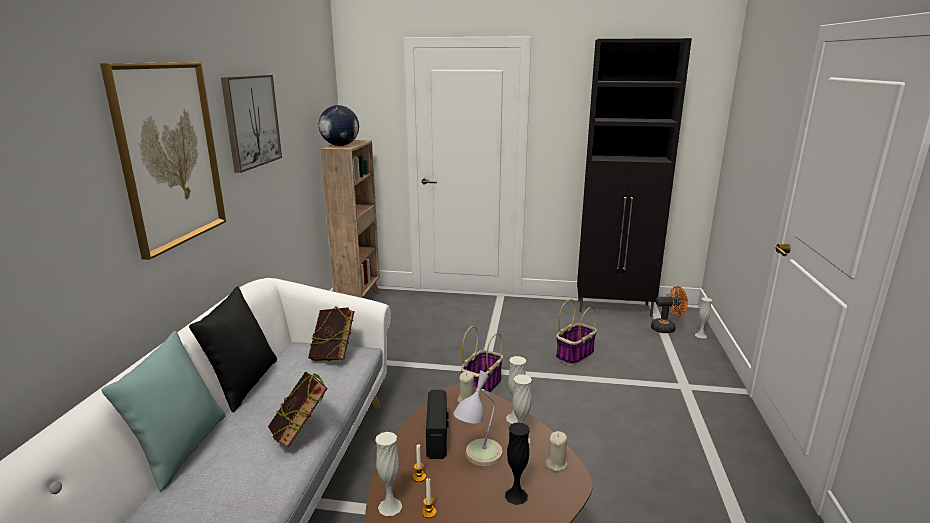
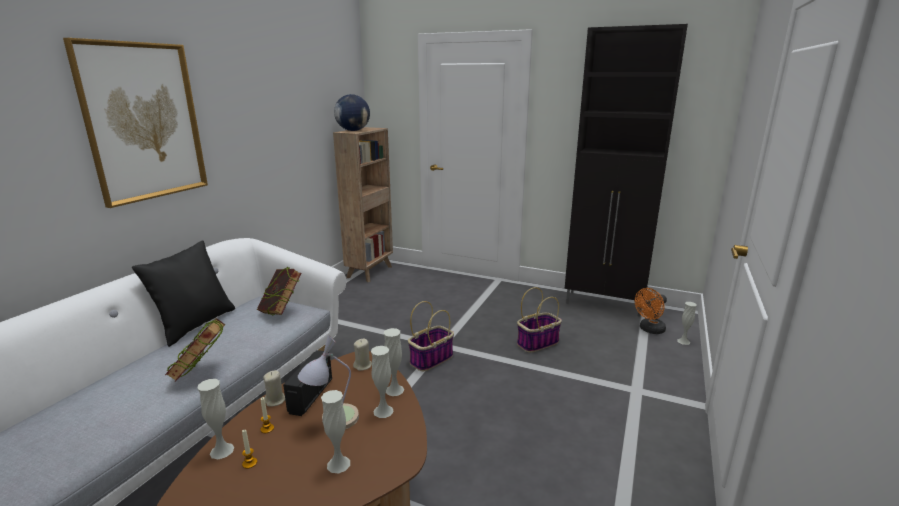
camera: 15 degrees right, 0 degrees up
turquoise pillow [101,331,226,491] -> none
picture [221,75,282,173] -> none
black vase [505,422,530,505] -> white vase [321,390,350,473]
beige candle [545,431,567,472] -> beige candle moved to [263,370,285,407]
orange fan [651,286,688,333] -> orange fan turned 135 degrees clockwise [635,288,667,334]

